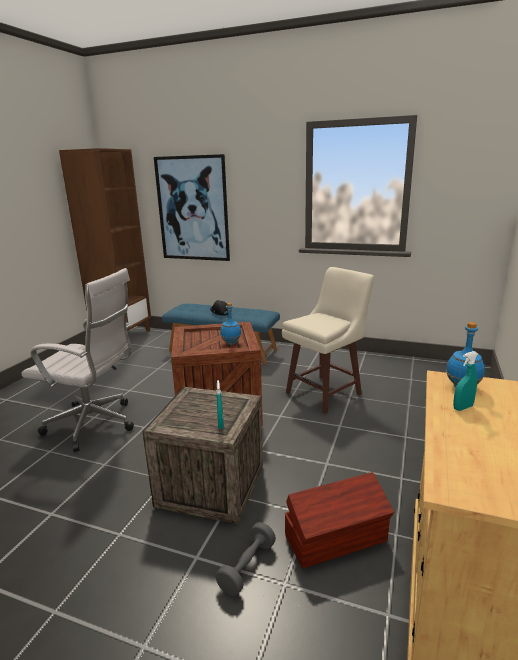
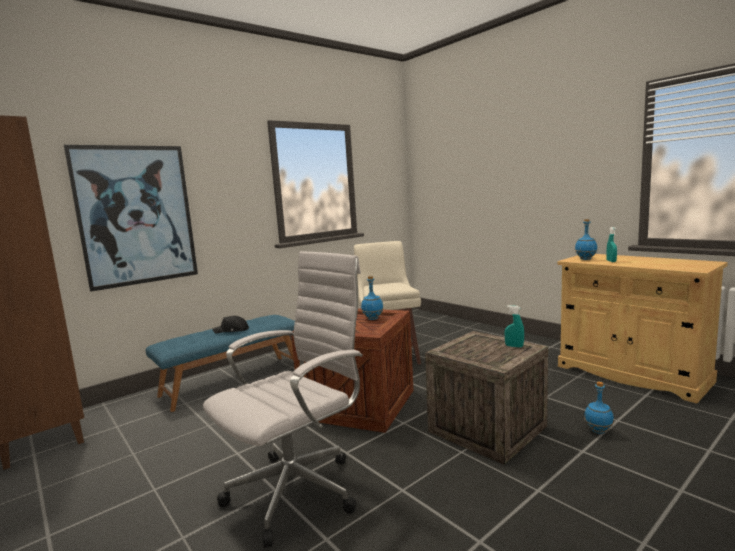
camera: 60 degrees left, 10 degrees down
grey dumbbell [215,522,276,596] -> blue bottle [584,381,614,434]
brown storage box [285,472,394,568] -> none

